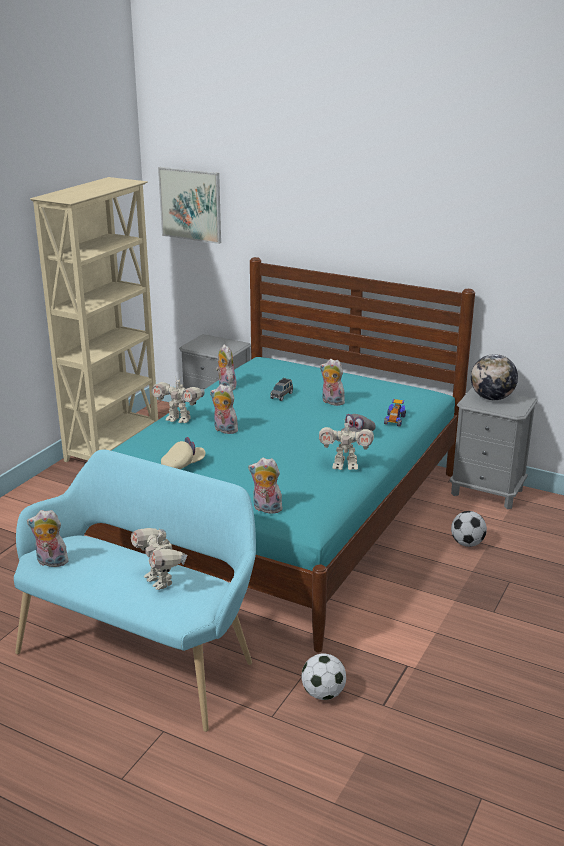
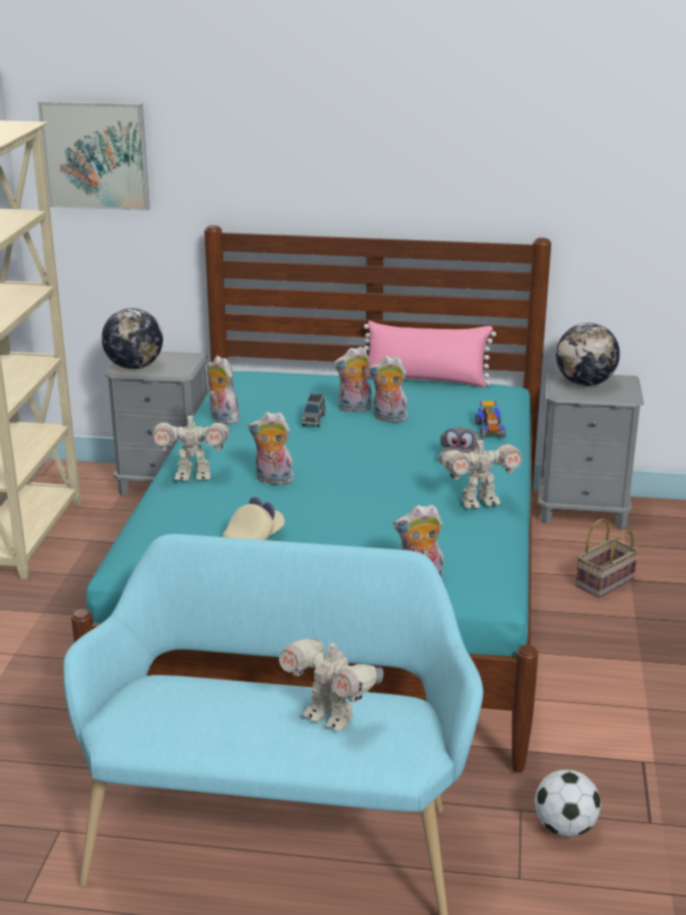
camera: 20 degrees left, 0 degrees up
plush toy [27,510,72,567] -> plush toy moved to [333,346,372,412]
football [451,511,487,547] -> basket [575,518,639,598]
none -> globe [102,308,163,369]
none -> pink pillow [364,321,496,387]

